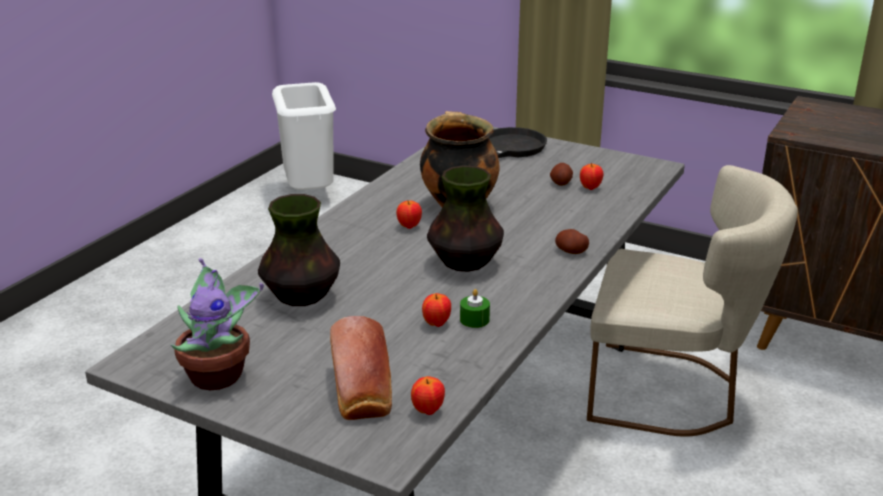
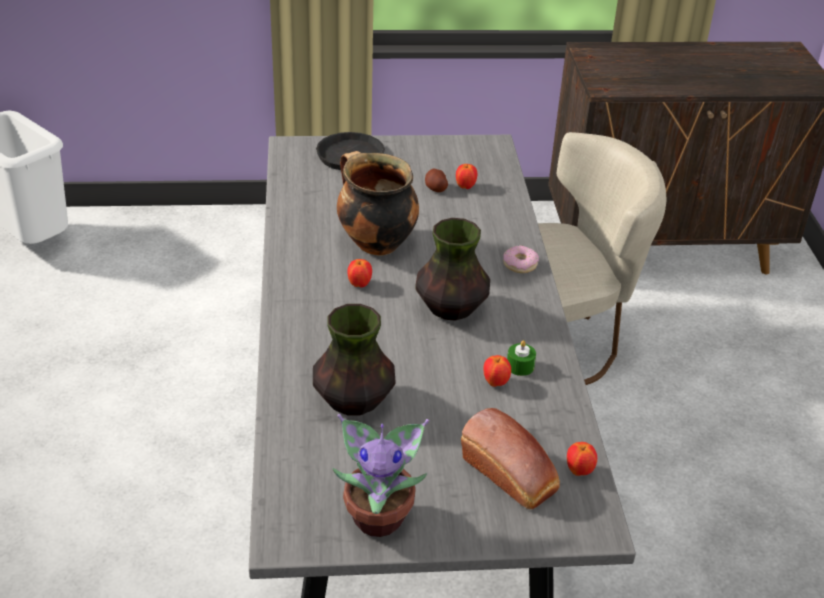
camera: 35 degrees left, 10 degrees up
potato [555,229,589,254] -> donut [503,246,539,273]

